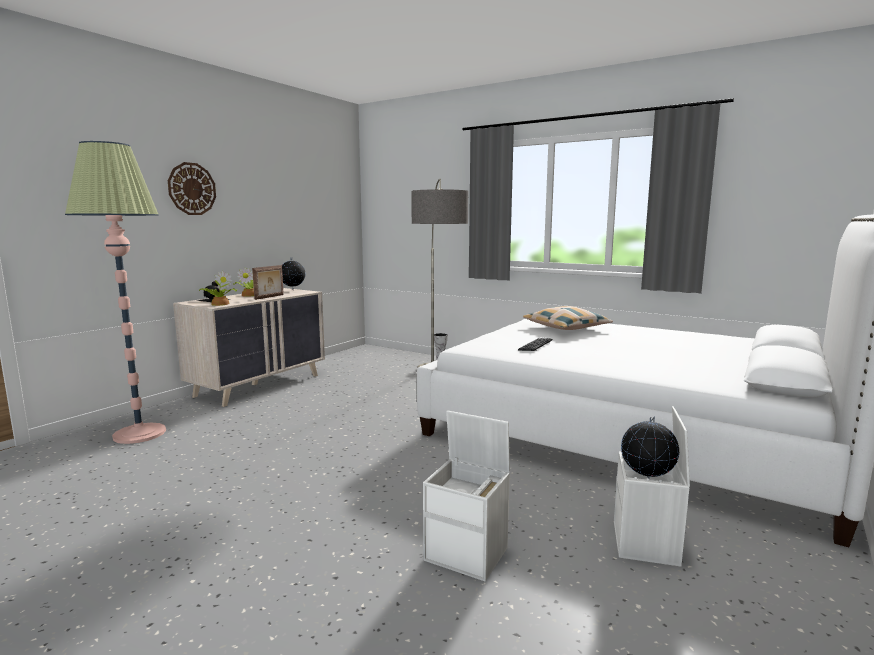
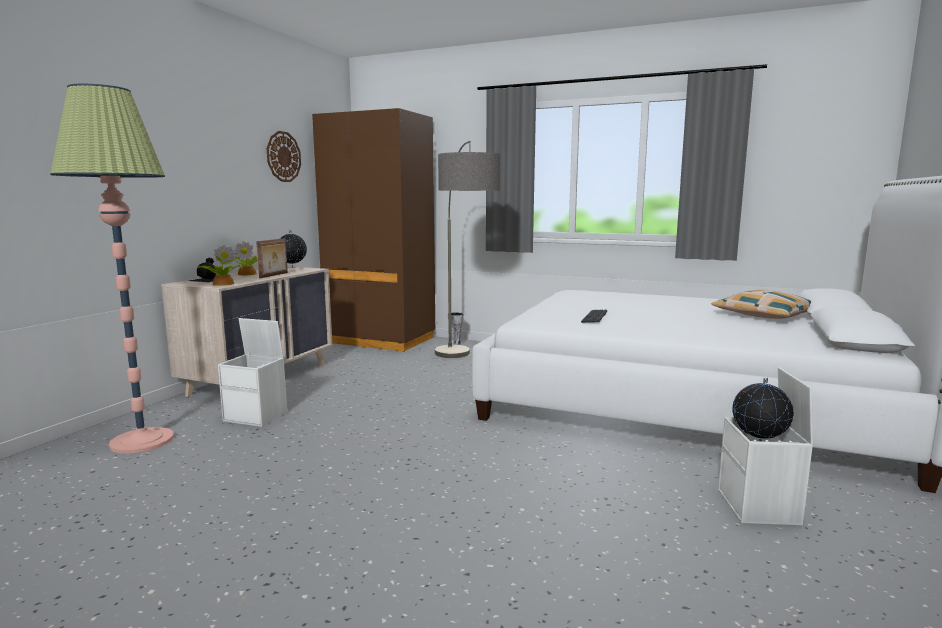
camera: 10 degrees left, 0 degrees up
wall clock [168,162,216,215] -> wall clock moved to [267,131,301,182]
white storage box [423,410,510,581] -> white storage box moved to [218,318,287,427]
pillow [523,306,613,330] -> pillow moved to [711,290,811,319]
none -> brown wardrobe [312,108,435,352]

